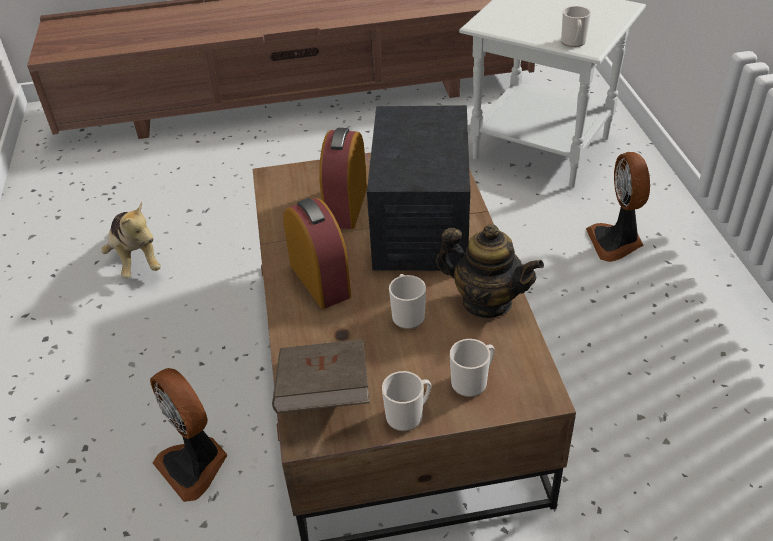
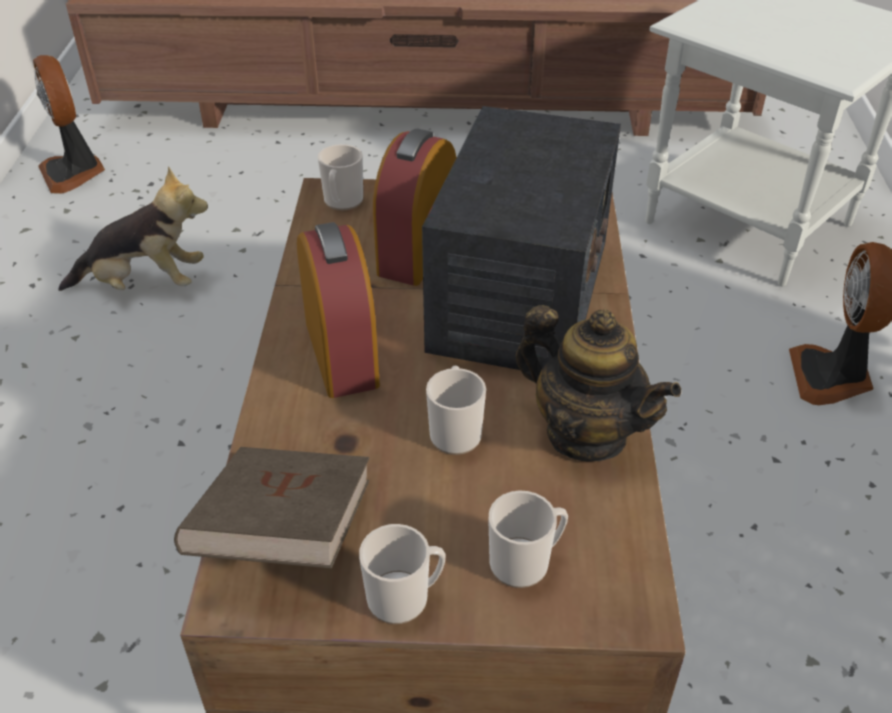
camera: 10 degrees right, 0 degrees up
plush toy [101,201,161,279] -> plush toy turned 75 degrees counterclockwise [58,166,208,291]
fan [150,368,227,502] -> fan moved to [33,55,105,194]
mug [561,6,591,47] -> mug moved to [318,144,363,210]

